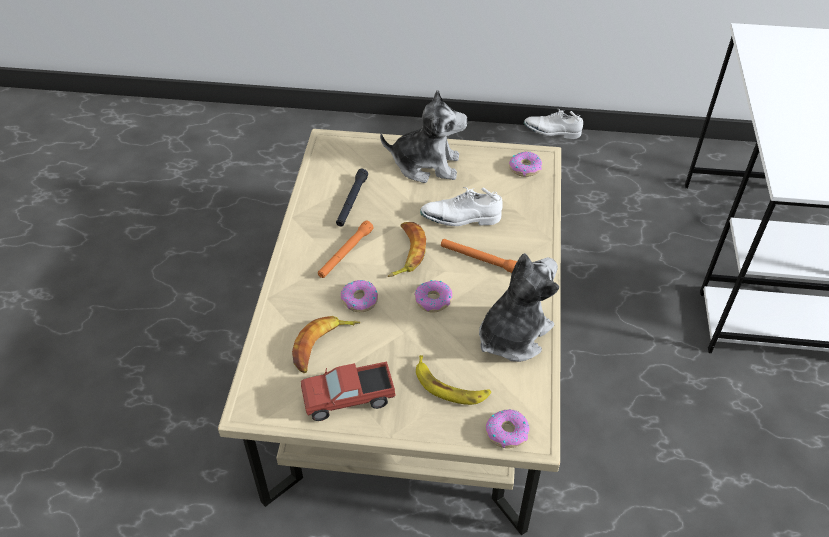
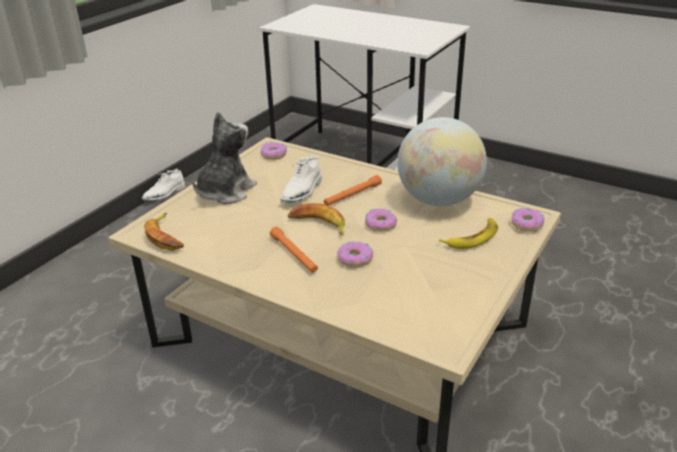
camera: 65 degrees left, 15 degrees down
banana [292,316,360,373] -> banana moved to [144,212,184,251]
toy truck [301,361,396,421] -> none
black flashlight [336,169,368,226] -> none
plush toy [479,253,559,362] -> globe [397,117,487,206]

